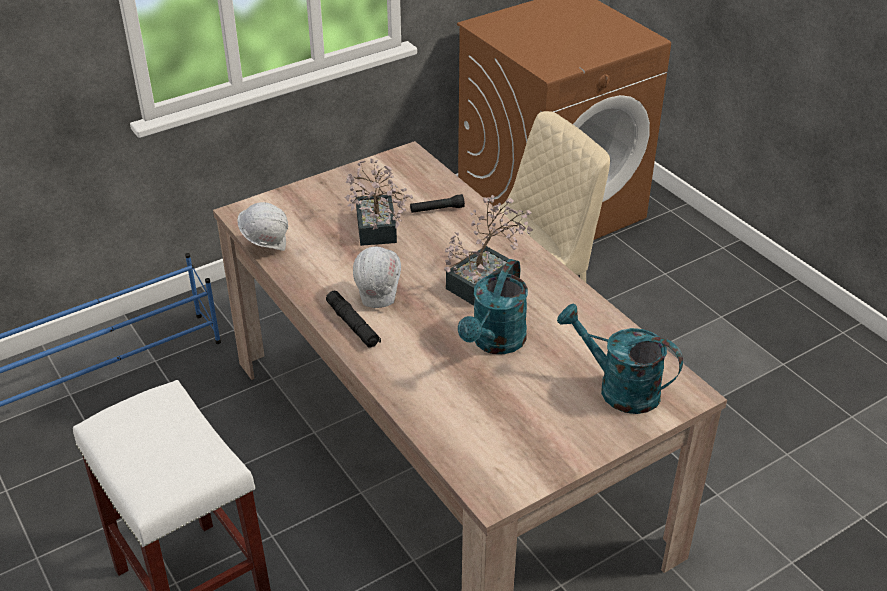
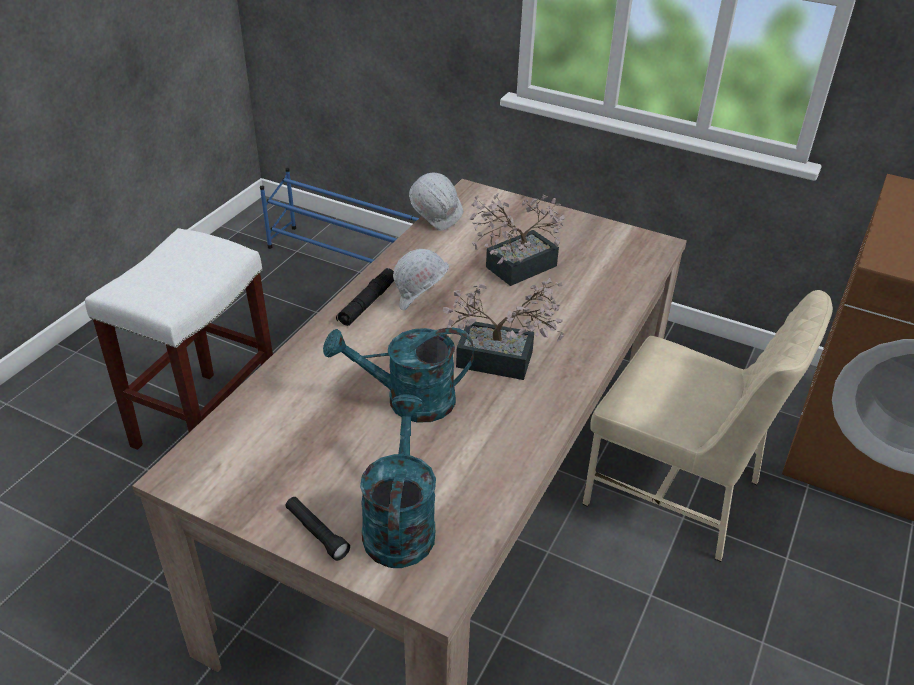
camera: 60 degrees right, 0 degrees up
black flashlight [410,194,465,213] -> black flashlight moved to [286,497,350,561]

